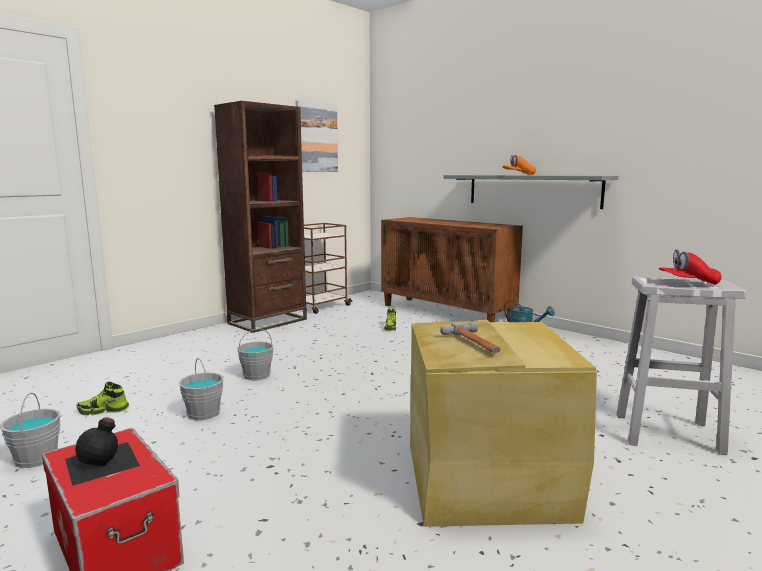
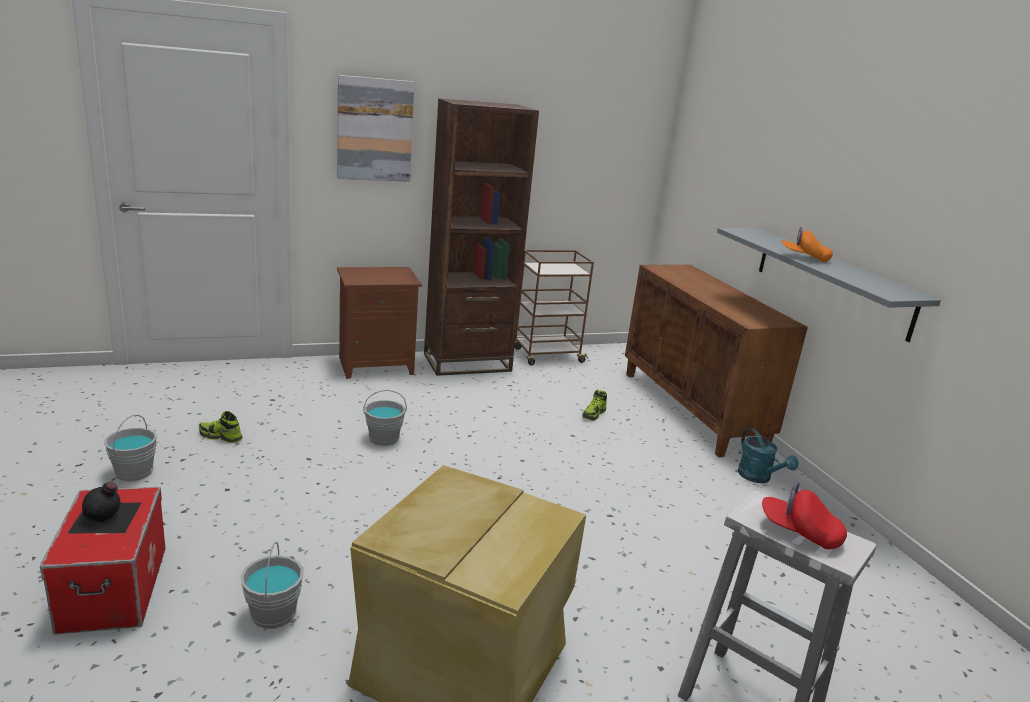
camera: 25 degrees right, 10 degrees up
grey bucket [178,358,224,420] -> grey bucket moved to [240,542,304,629]
picture [296,100,338,172] -> picture moved to [337,75,415,182]
hammer [440,321,501,353] -> none
none -> brown nightstand [337,267,422,379]

